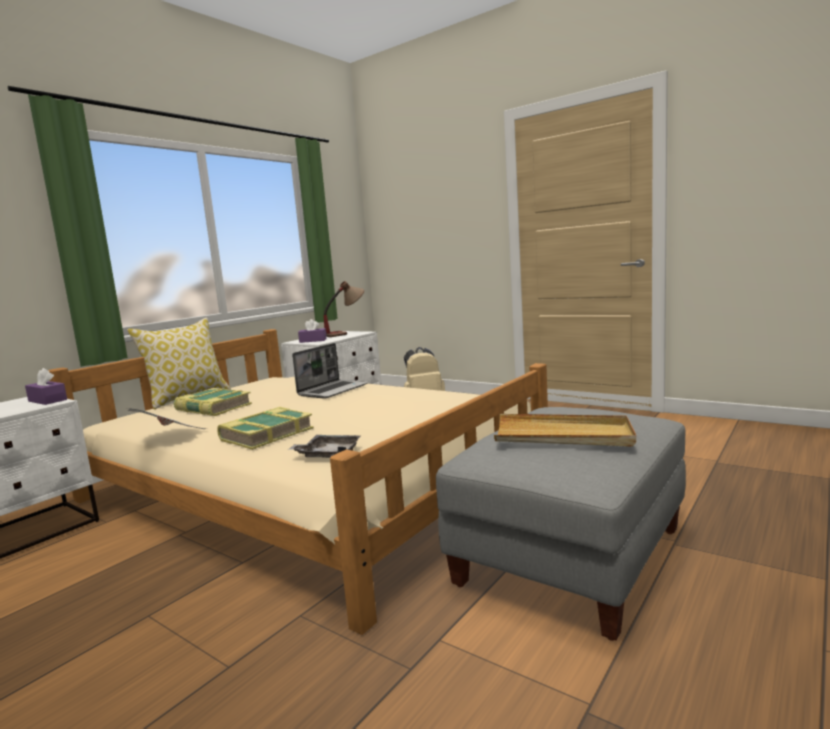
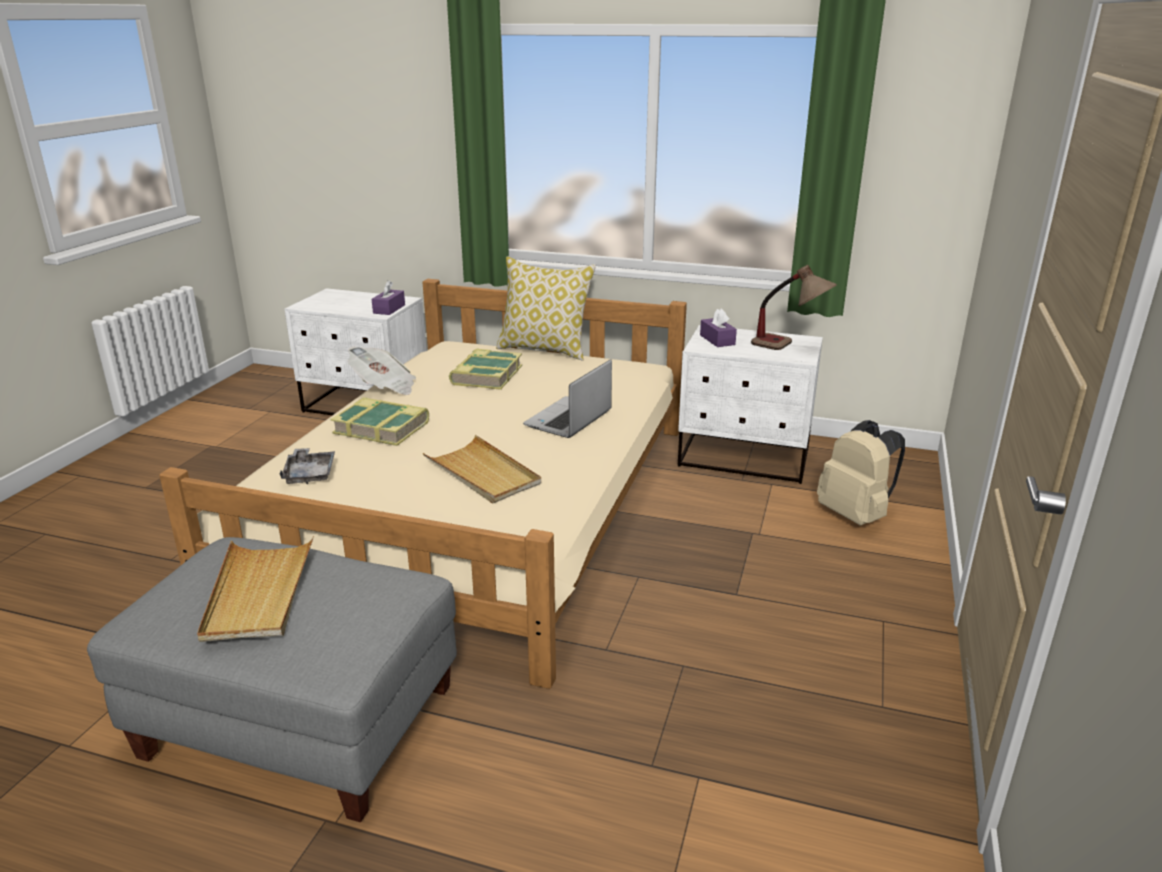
camera: 70 degrees right, 15 degrees up
laptop [292,343,368,399] -> laptop turned 105 degrees clockwise [523,359,612,438]
none -> beige tray [423,435,541,504]

